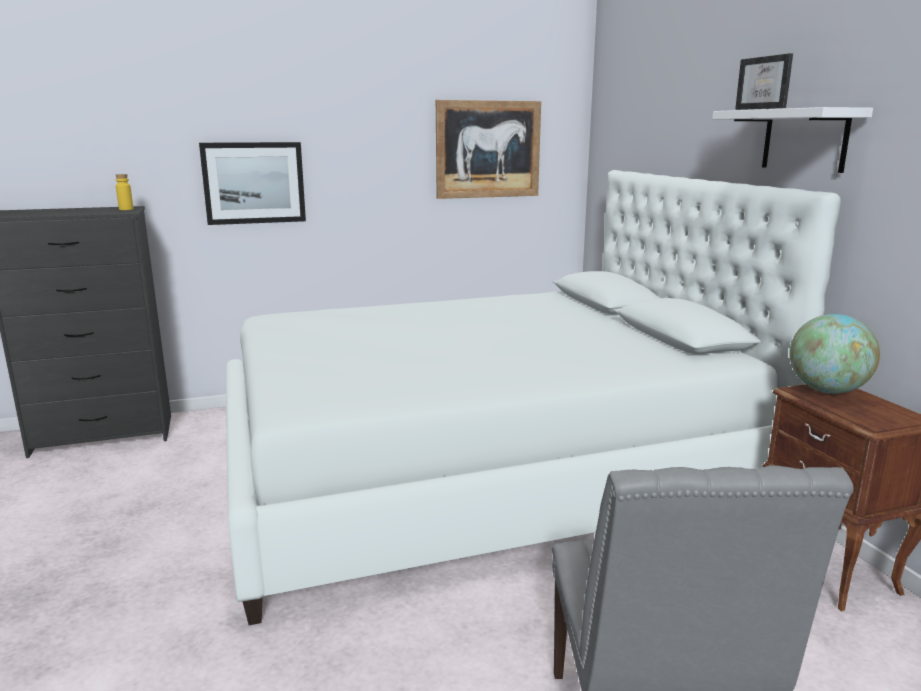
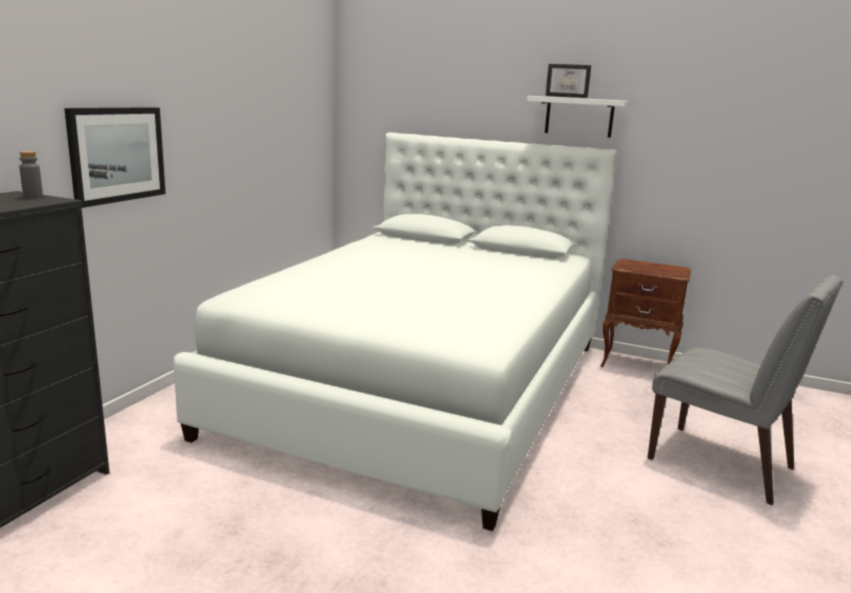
camera: 50 degrees left, 0 degrees up
yellow bottle [116,174,133,210] -> grey bottle [19,151,43,198]
picture [436,100,541,199] -> none
globe [789,314,880,394] -> none

